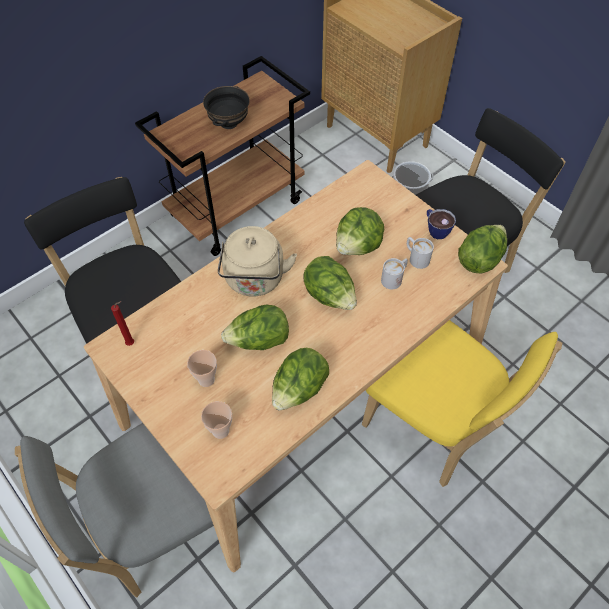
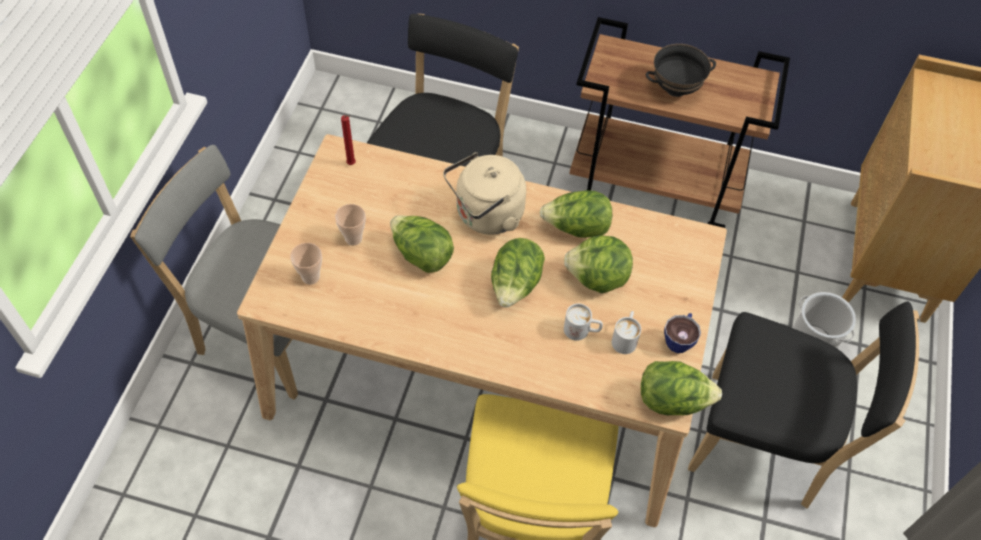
camera: 55 degrees right, 0 degrees up
lettuce [272,348,329,411] -> lettuce moved to [539,190,612,238]

